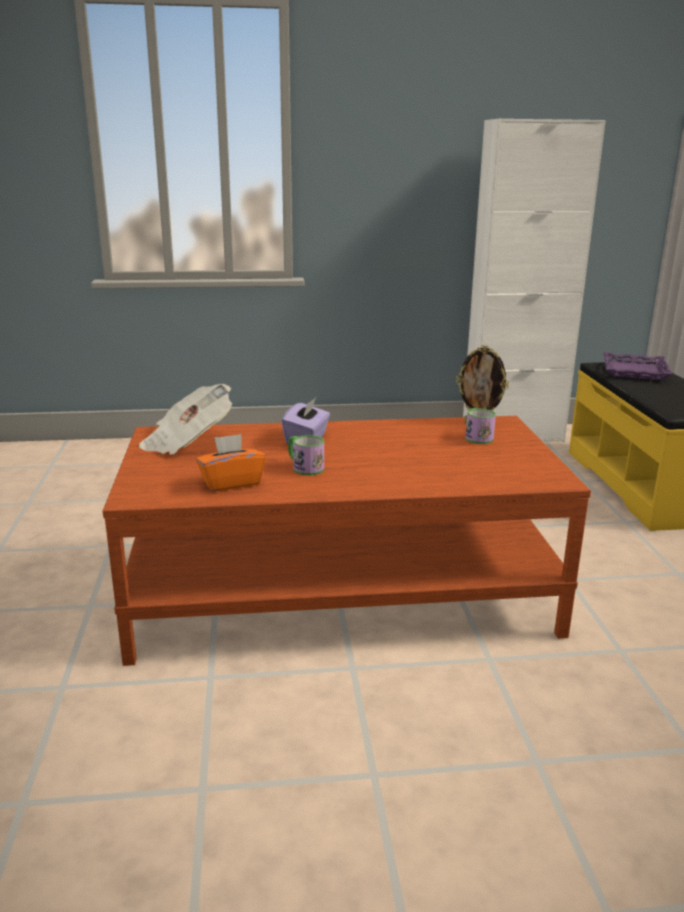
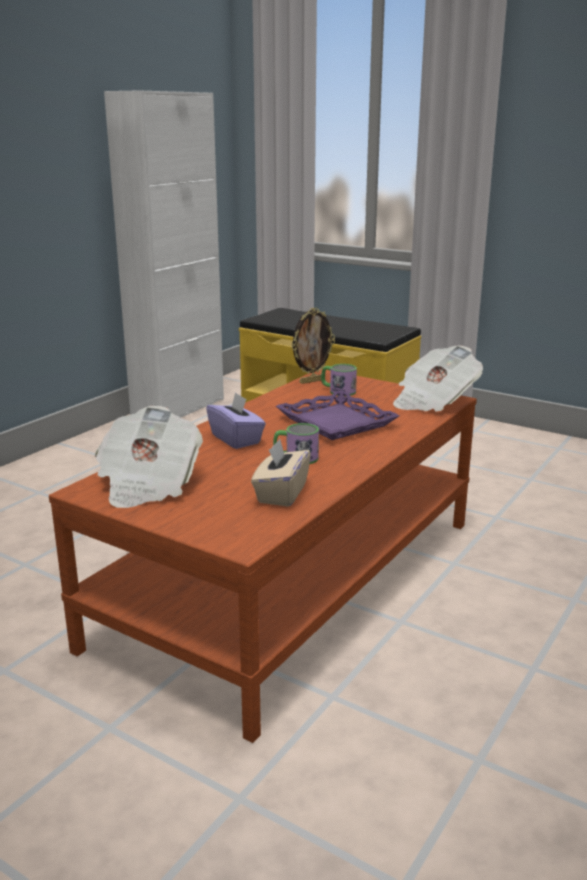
camera: 50 degrees left, 0 degrees up
orange tissue box [196,434,266,492] -> beige tissue box [251,439,311,507]
purple tray [603,352,672,380] -> purple tray moved to [276,390,399,440]
none -> newspaper [393,345,483,412]

